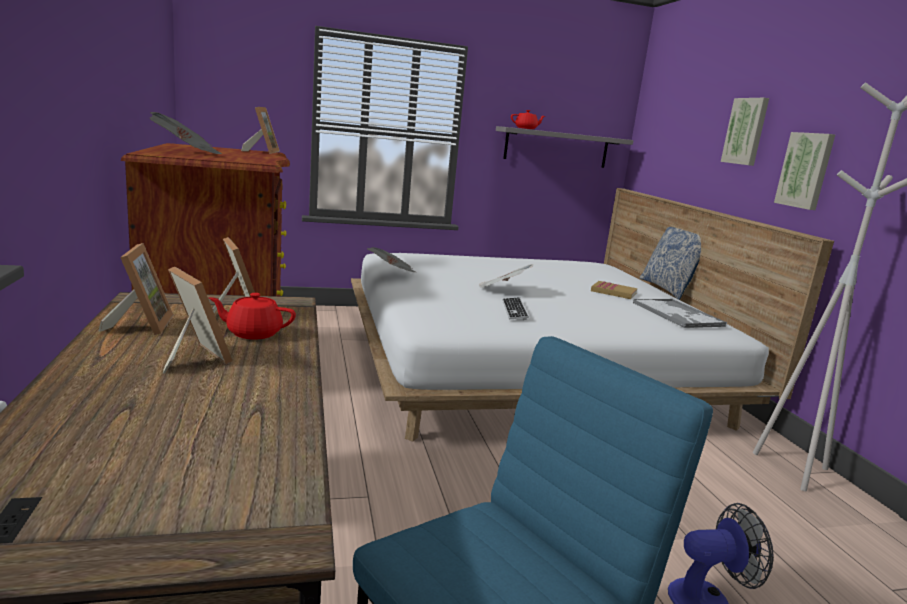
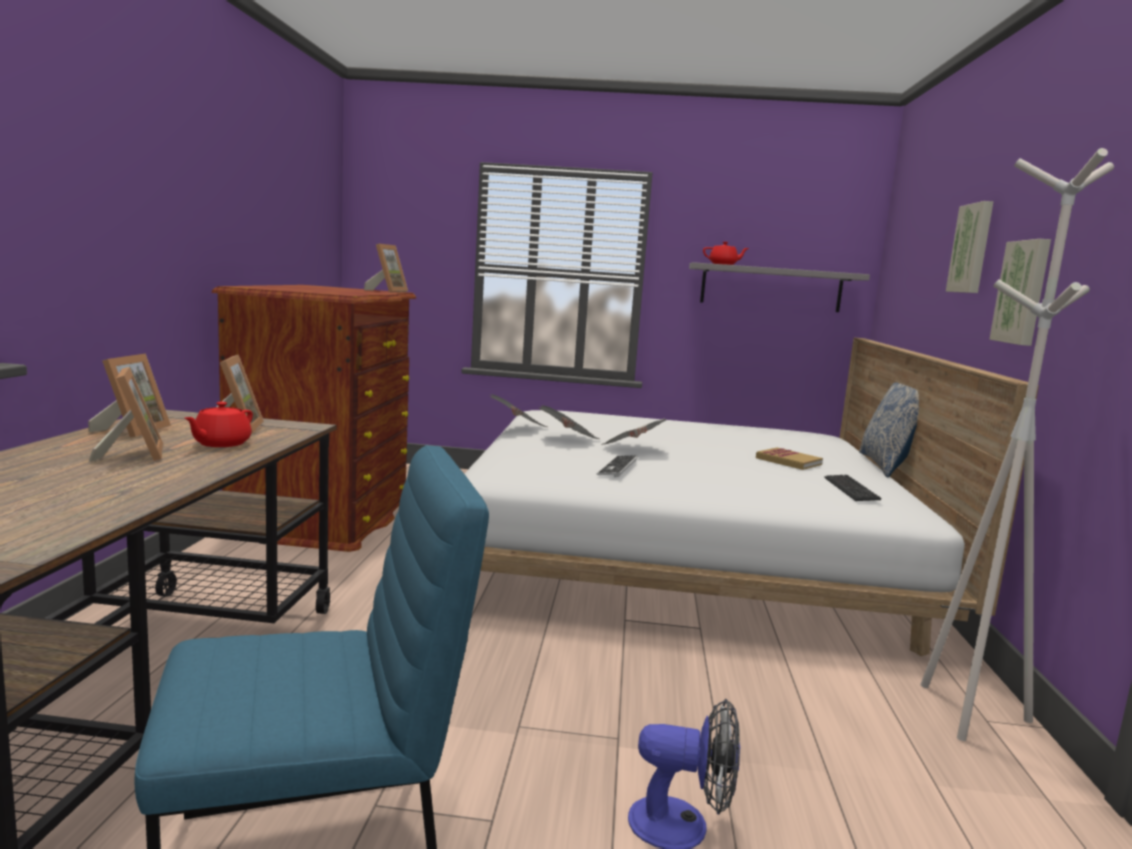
camera: 20 degrees right, 5 degrees down
newspaper [150,112,222,154] -> newspaper moved to [539,405,599,439]
red teapot [209,293,296,340] -> red teapot turned 90 degrees counterclockwise [185,402,253,447]
tray [633,299,727,328] -> keyboard [825,475,881,501]

